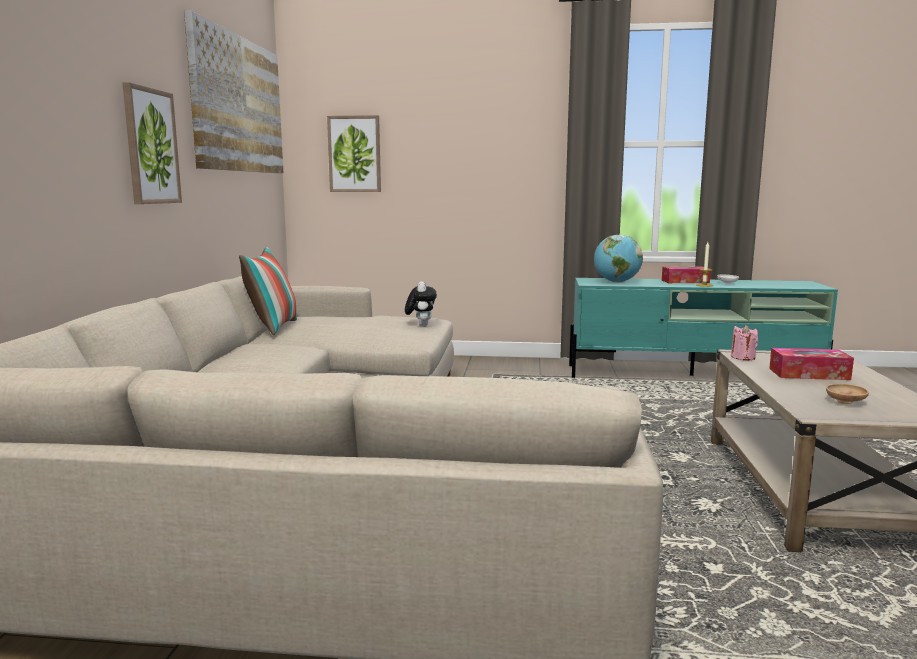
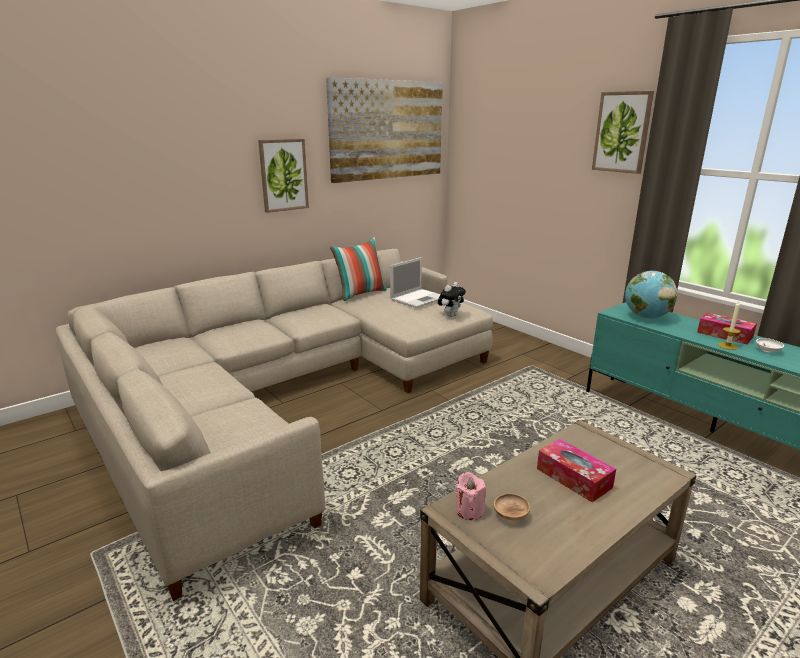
camera: 45 degrees right, 10 degrees up
picture [327,115,381,192] -> picture moved to [592,91,654,174]
pink candle [731,324,758,360] -> pink candle moved to [455,472,486,520]
none -> laptop [390,257,440,308]

